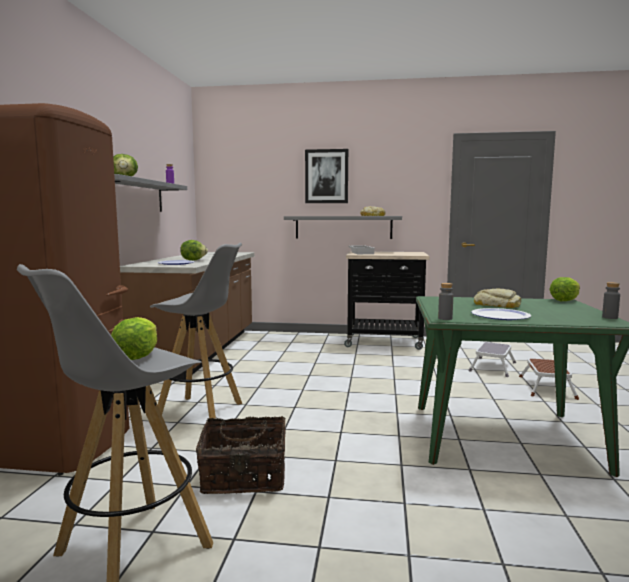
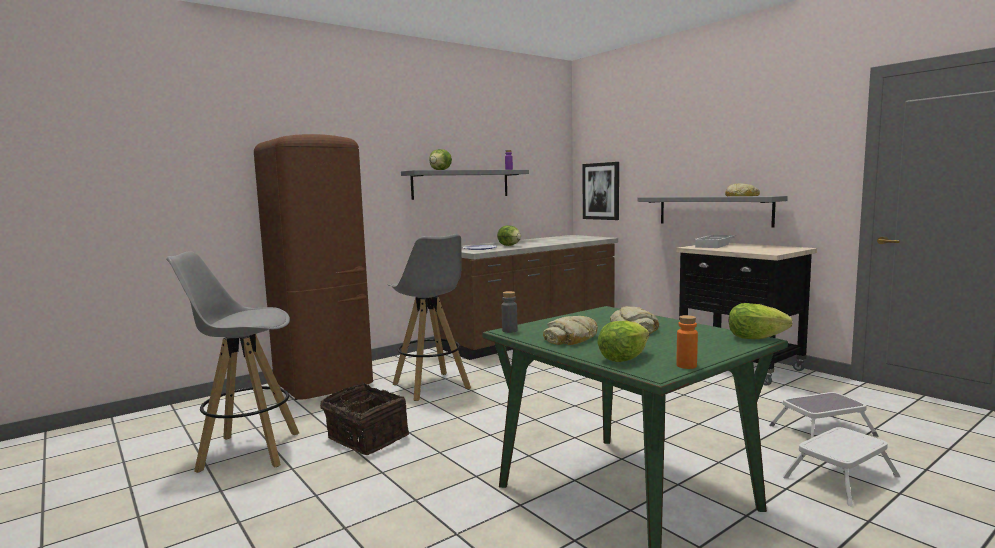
camera: 45 degrees right, 0 degrees up
lettuce [111,317,157,360] -> lettuce moved to [597,321,649,362]
picture [305,149,348,203] -> picture moved to [582,162,619,220]
plate [471,308,531,320] -> bread [543,316,598,345]
brown step ladder [519,358,579,400] -> white step ladder [783,427,900,506]
grey bottle [602,282,620,319] -> orange bottle [676,315,698,369]

